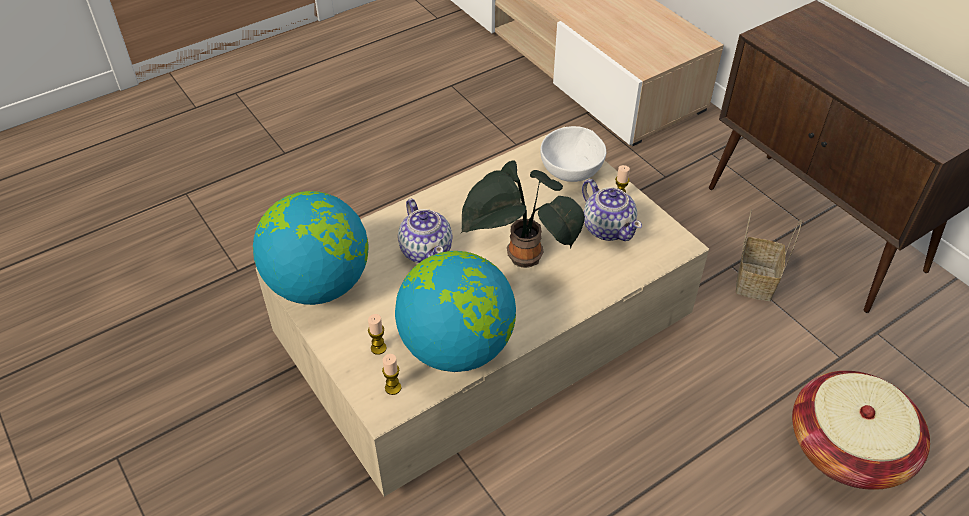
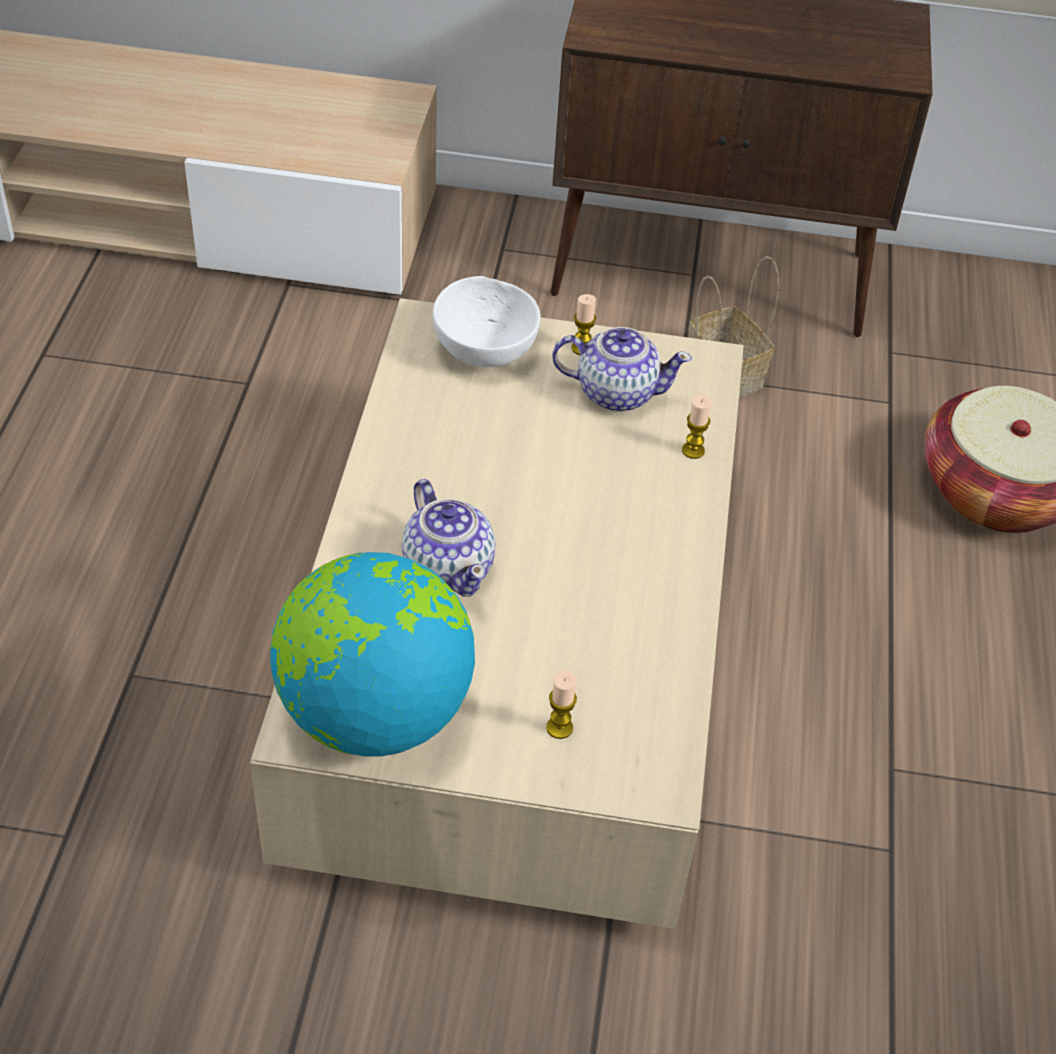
camera: 50 degrees left, 0 degrees up
candle [382,354,401,395] -> candle moved to [682,395,711,459]
globe [395,251,516,372] -> none
teapot [398,199,453,263] -> teapot turned 45 degrees clockwise [402,479,495,597]
potted plant [460,160,585,268] -> none

